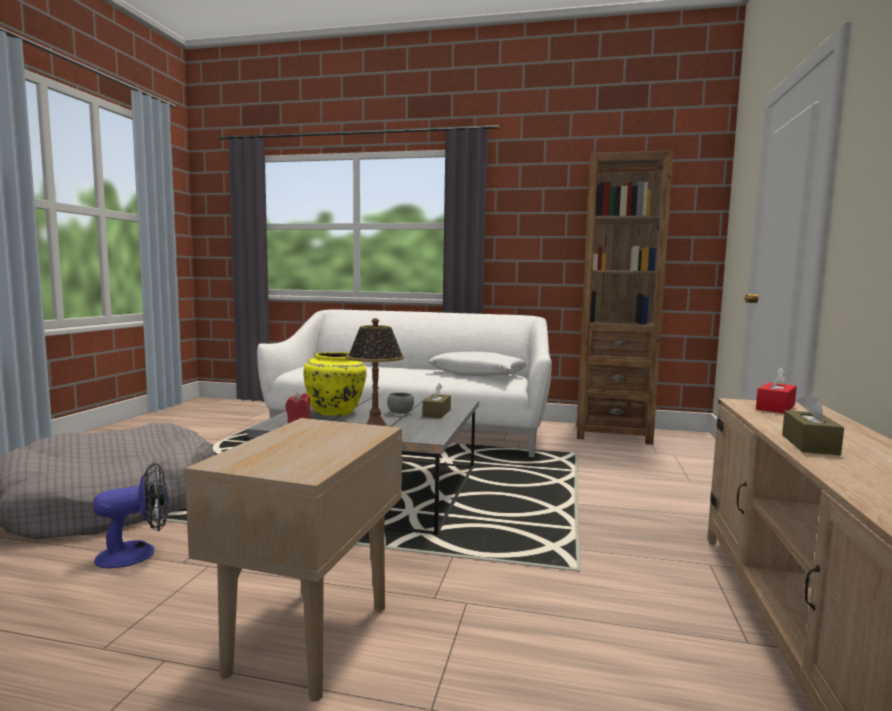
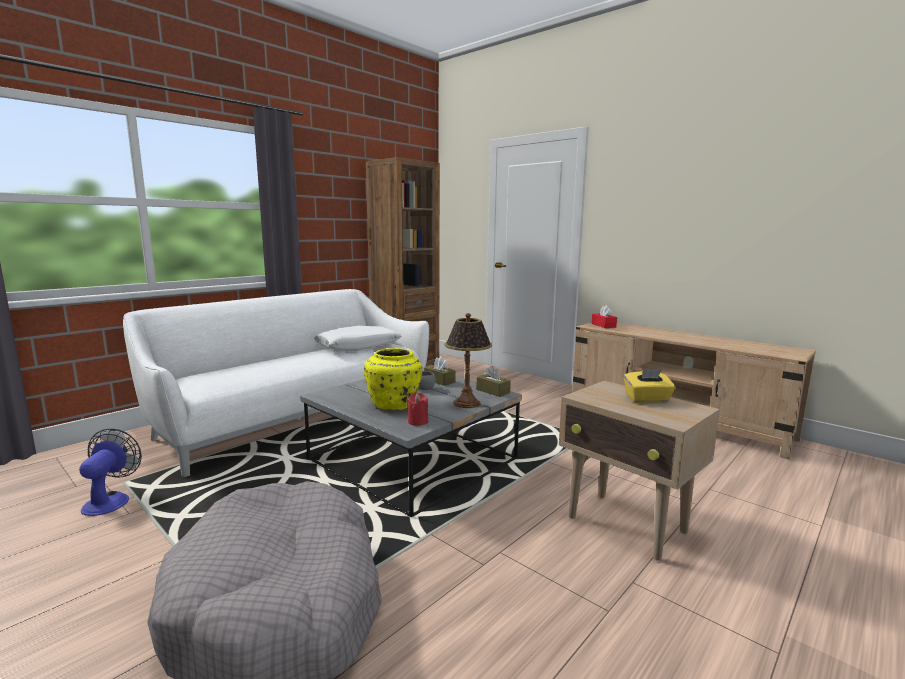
camera: 60 degrees left, 5 degrees up
fan [93,462,169,568] -> fan moved to [79,428,142,516]
brown tissue box [782,392,844,455] -> brown tissue box moved to [476,366,511,397]
none -> yellow tissue box [624,368,676,403]

